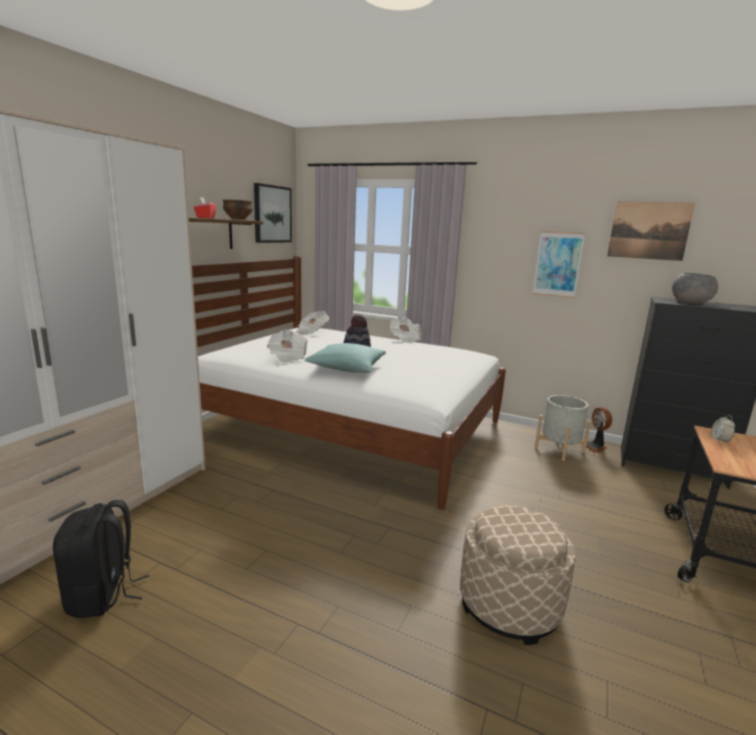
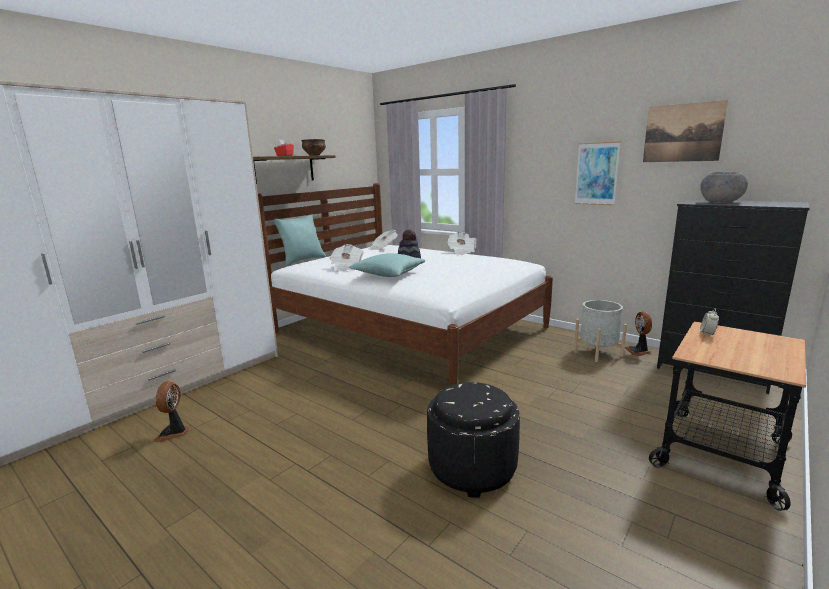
camera: 15 degrees right, 0 degrees up
black backpack [53,500,149,618] -> fan [154,381,189,442]
picture [254,183,292,243] -> none
beige ottoman [460,505,576,645] -> black ottoman [427,382,520,498]
none -> turquoise pillow [273,215,326,266]

